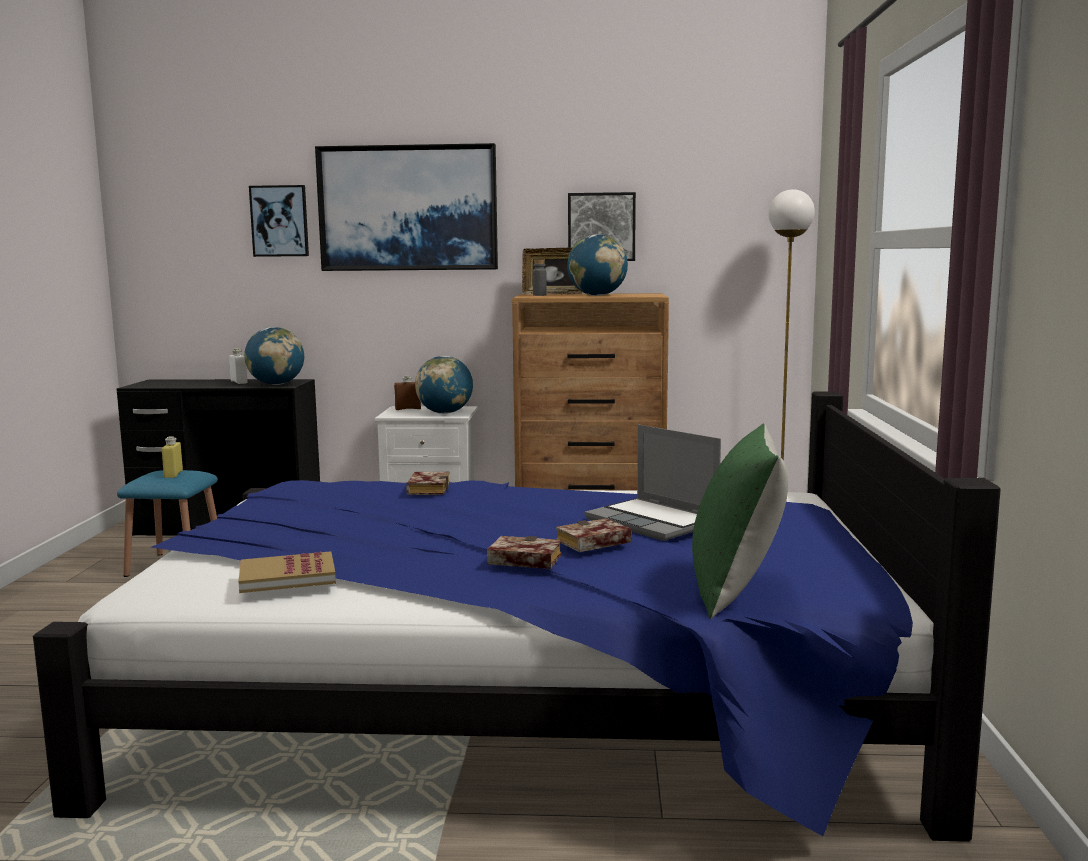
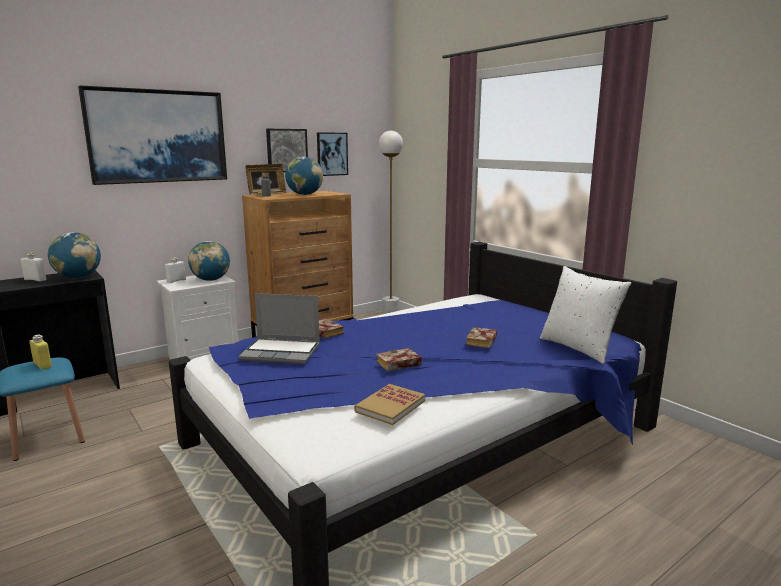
camera: 40 degrees left, 5 degrees up
picture [249,185,309,257] -> picture moved to [317,132,348,176]
brown bottle [394,376,421,410] -> white bottle [165,258,186,283]
book [487,536,562,569] -> book moved to [376,348,422,372]
laptop [584,425,721,541] -> laptop moved to [239,293,320,364]
green pillow [692,424,788,619] -> white pillow [540,266,631,364]

